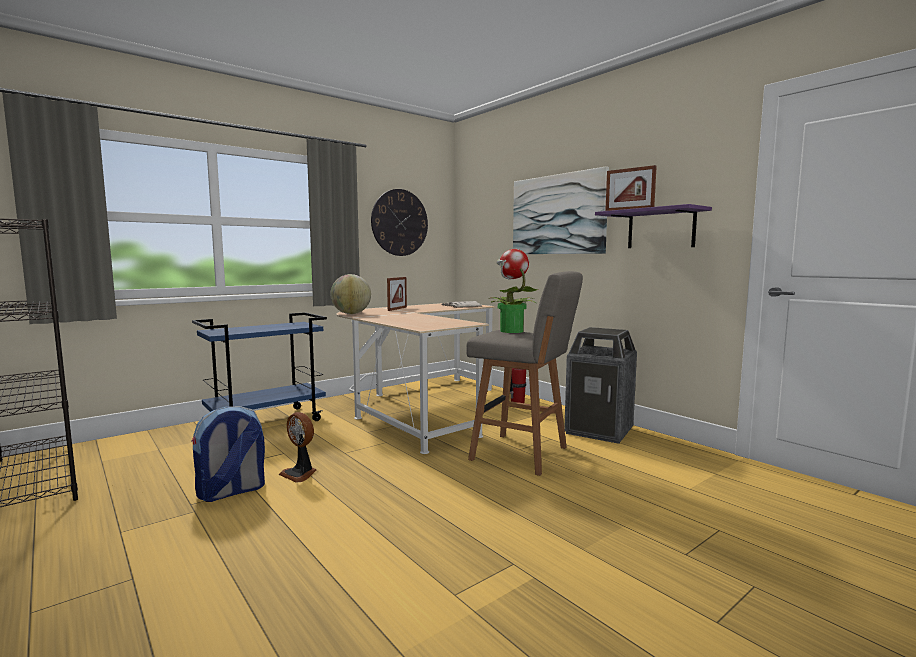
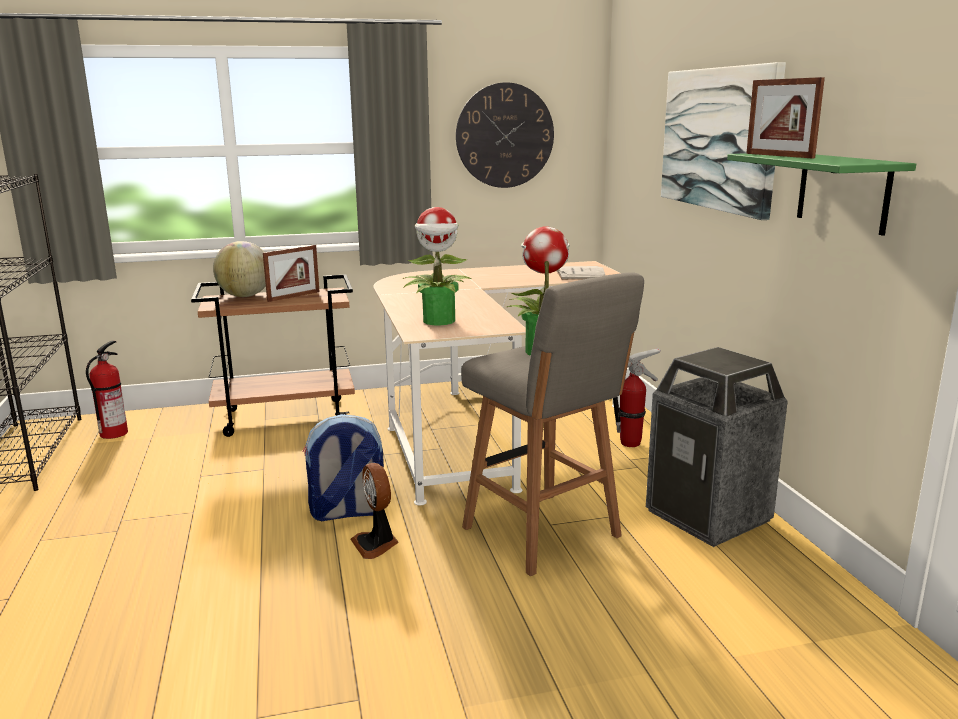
camera: 25 degrees right, 10 degrees up
backpack [191,406,265,502] -> backpack moved to [303,414,384,521]
blue cart [192,312,327,421] -> brown cart [191,274,355,437]
fan [279,412,316,483] -> fan moved to [350,463,399,559]
globe [330,274,371,314] -> globe moved to [213,241,266,297]
picture frame [387,277,407,311] -> picture frame moved to [263,245,320,302]
purple shelf [595,204,712,248] -> green shelf [727,153,916,236]
none -> fire extinguisher [86,340,128,439]
none -> potted plant [403,207,471,325]

